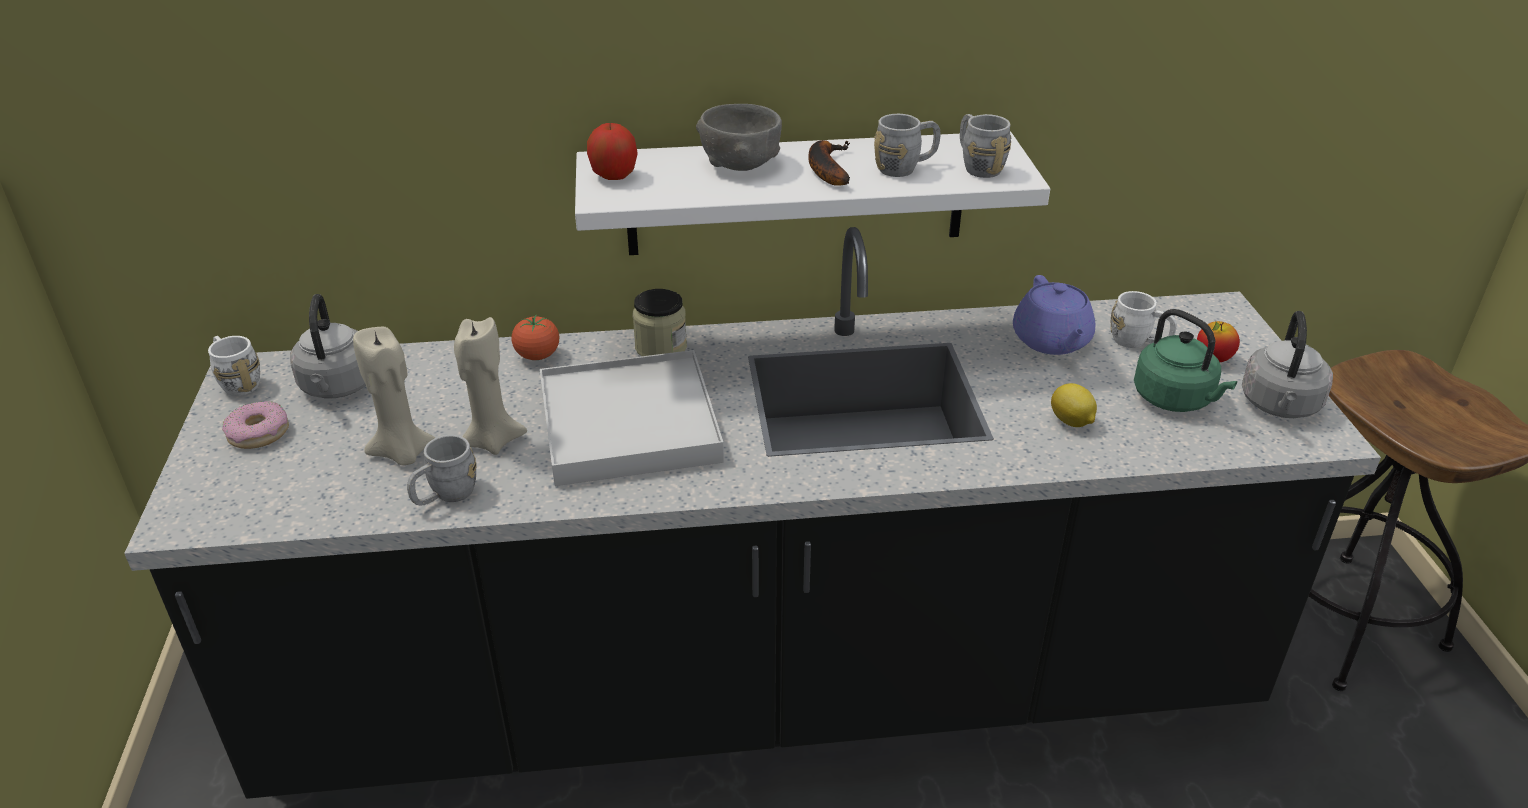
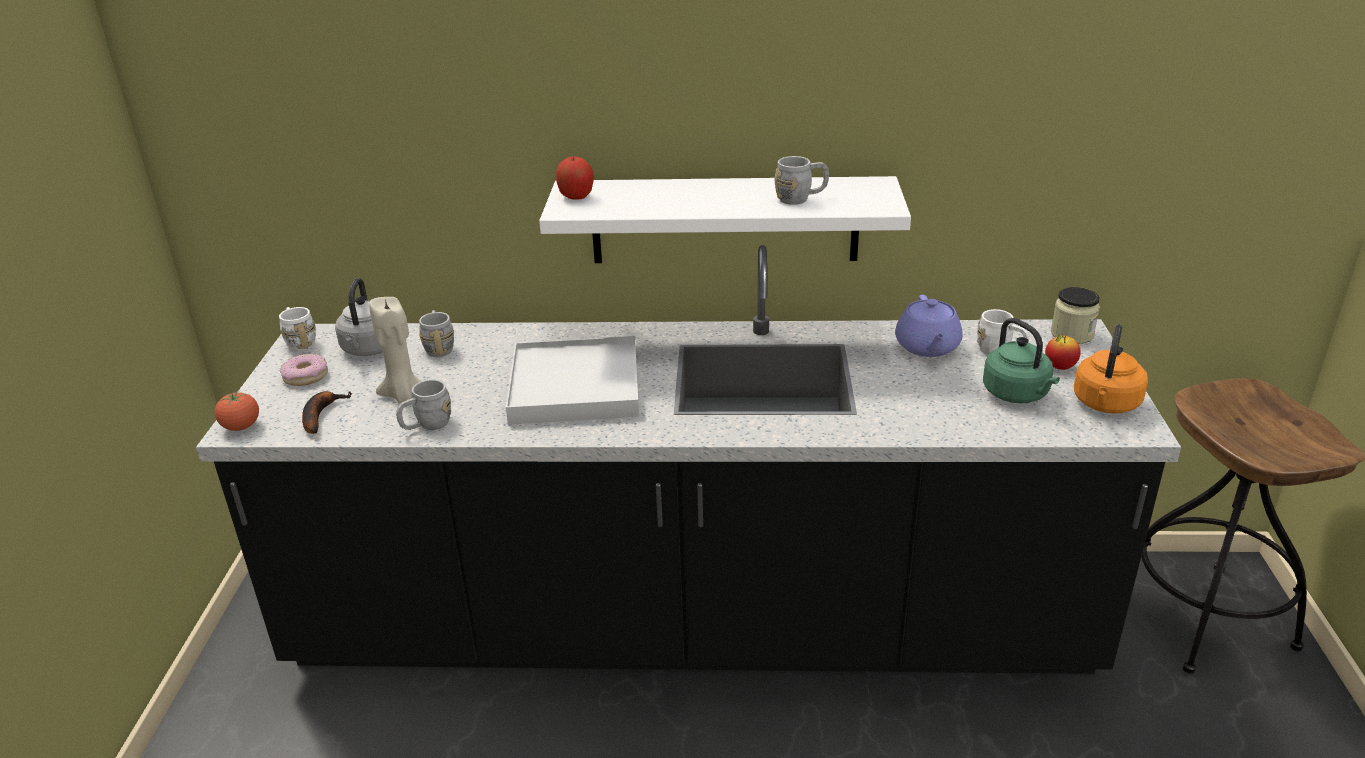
camera: 10 degrees right, 5 degrees down
beige candle [454,317,527,455] -> none
tomato [511,314,559,360] -> tomato moved to [215,391,259,431]
jar [633,289,687,356] -> jar moved to [1051,287,1100,344]
grey bowl [696,104,782,171] -> none
banana [808,140,850,186] -> banana moved to [302,391,352,434]
grey mug [960,114,1011,178] -> grey mug moved to [419,310,454,357]
lemon [1051,383,1097,427] -> none
grey kettle [1242,311,1333,418] -> orange kettle [1074,324,1148,414]

